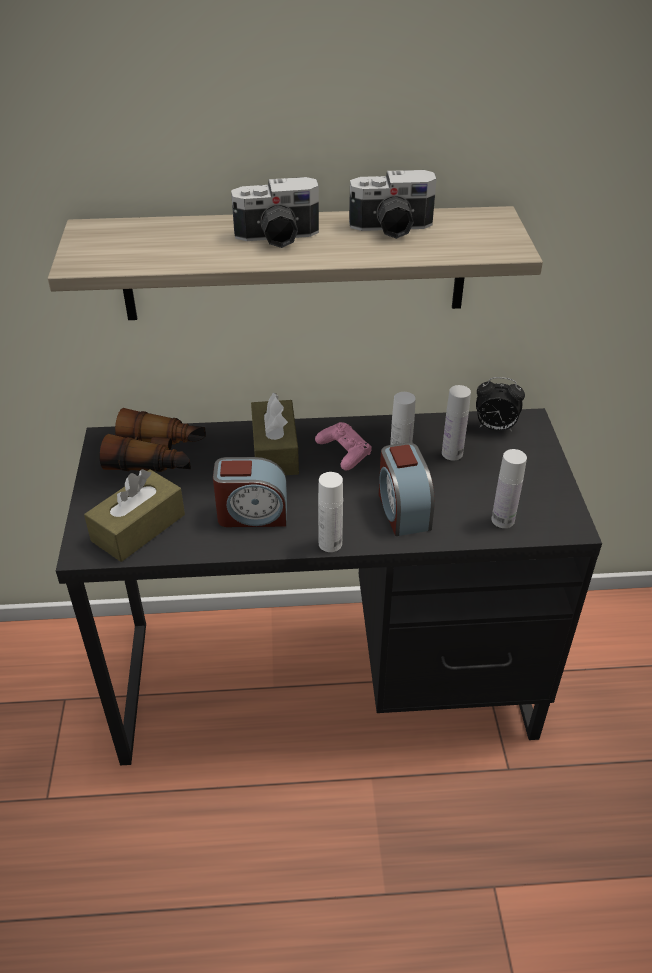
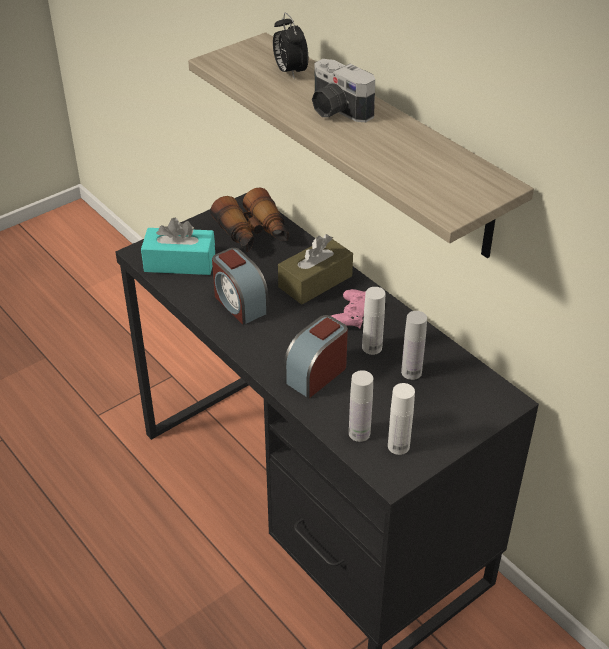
camera: 55 degrees right, 0 degrees up
brown tissue box [84,469,185,562] -> turquoise tissue box [141,218,215,275]
white bottle [318,472,343,552] -> white bottle moved to [388,383,415,455]
camera [349,170,437,239] -> none
alarm clock [476,377,525,431] -> alarm clock moved to [273,13,308,80]

